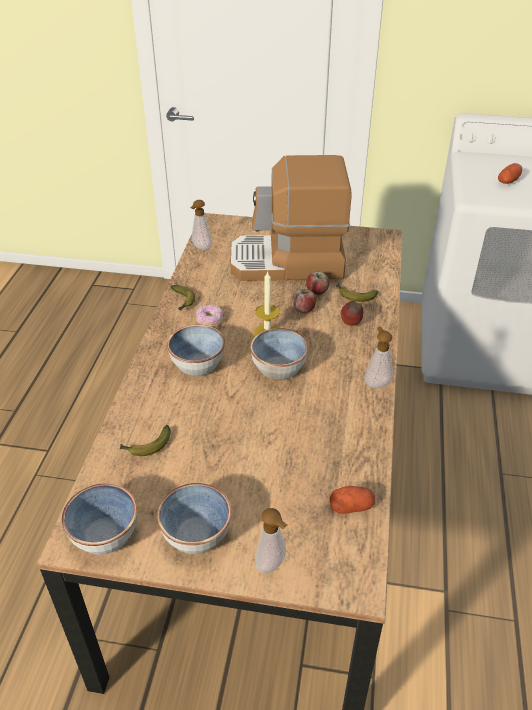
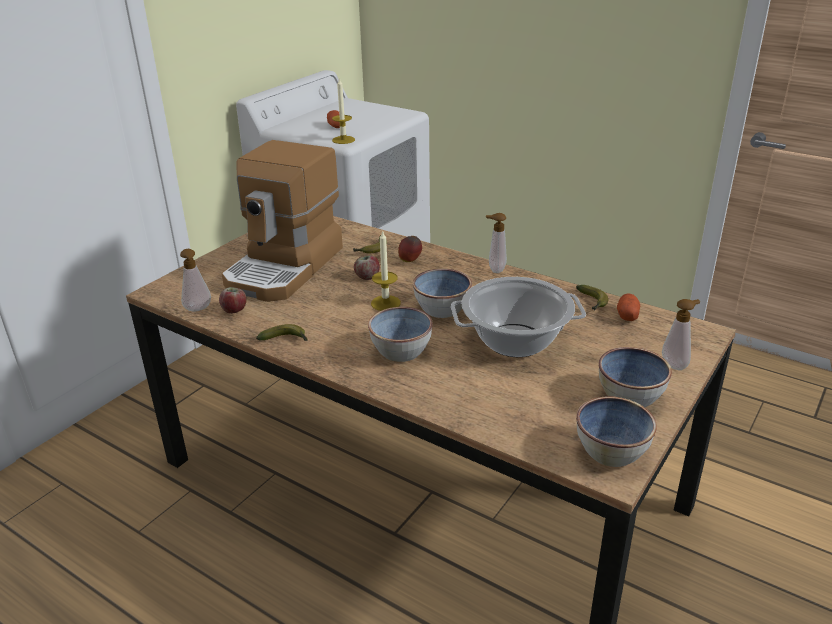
camera: 65 degrees left, 10 degrees down
banana [120,425,171,456] -> banana moved to [576,285,608,311]
donut [196,304,223,327] -> none
apple [306,272,329,295] -> apple moved to [219,287,247,314]
none -> candle [332,77,355,144]
none -> cooking pot [451,277,586,357]

